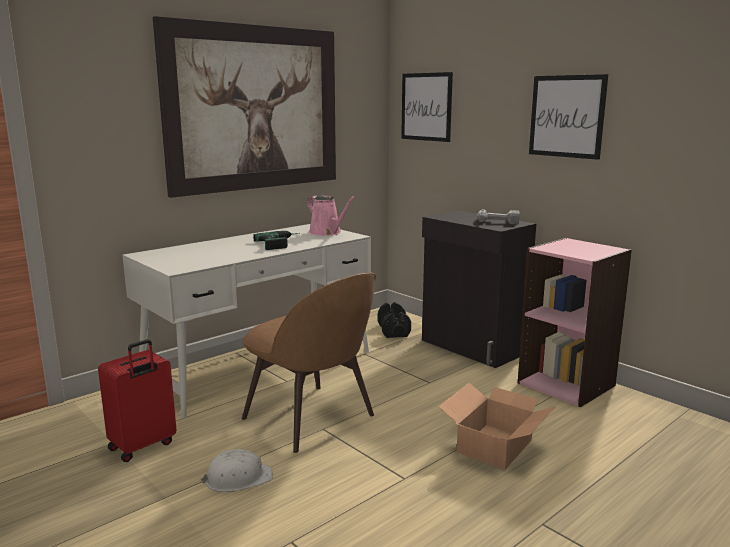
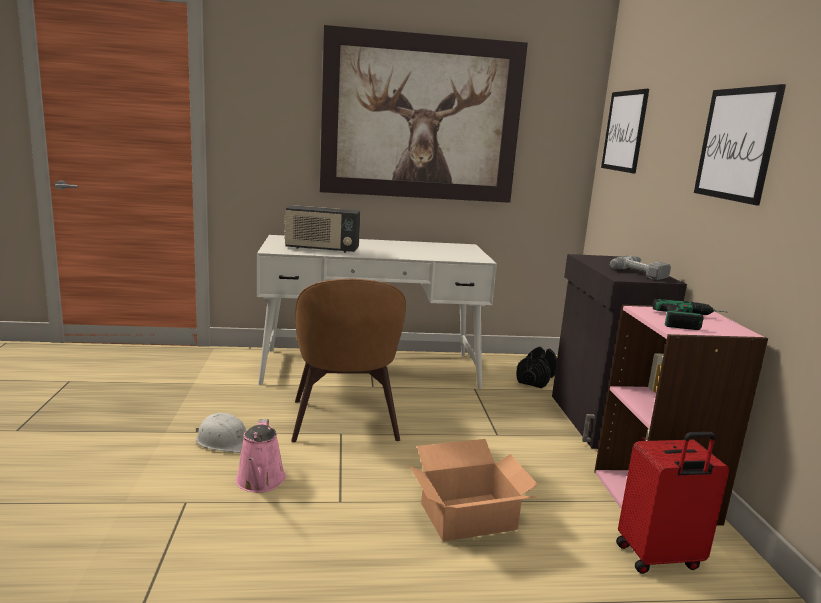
camera: 35 degrees right, 0 degrees up
red suitcase [98,339,177,462] -> red suitcase moved to [616,432,729,574]
power drill [253,231,300,250] -> power drill moved to [653,299,727,330]
pink watering can [307,195,356,236] -> pink watering can moved to [236,419,286,493]
none -> radio [284,205,360,253]

